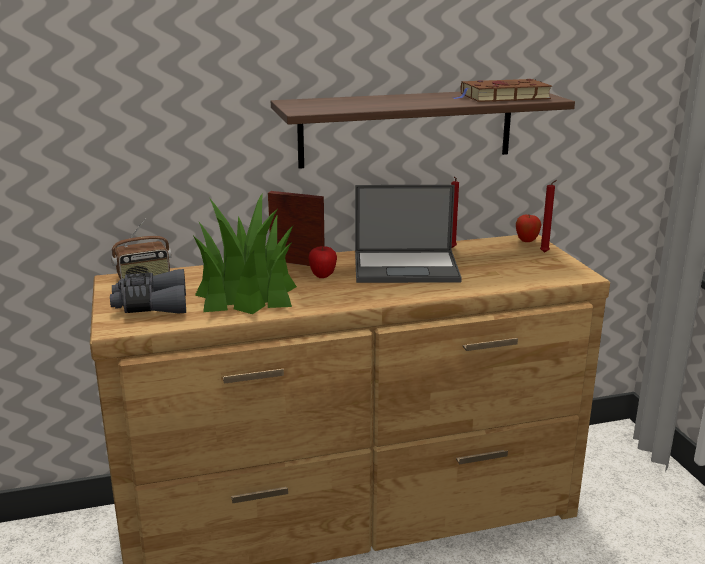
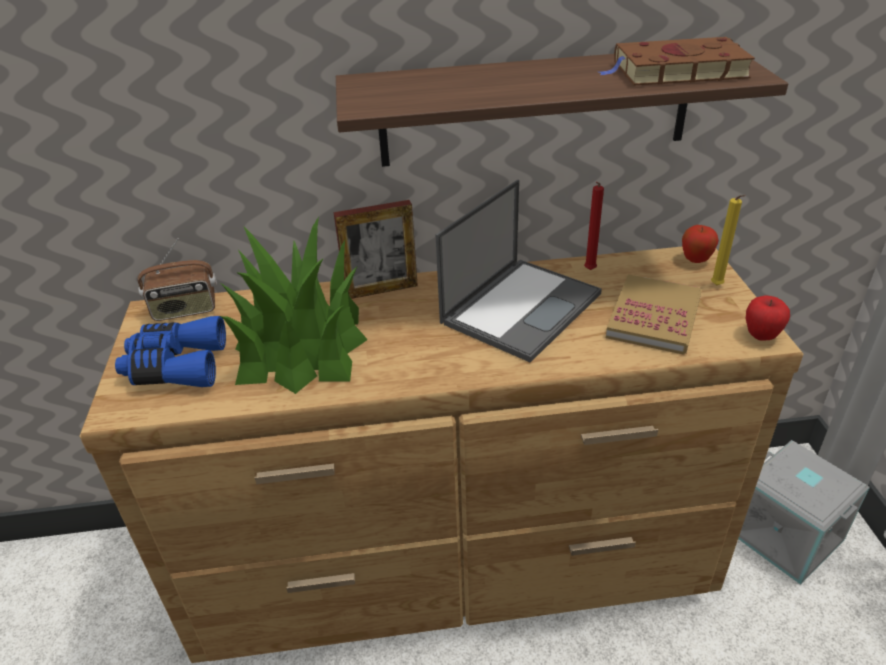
camera: 10 degrees right, 15 degrees up
grey binoculars [110,269,186,313] -> blue binoculars [115,316,226,387]
picture frame [268,191,324,266] -> picture frame turned 135 degrees clockwise [334,200,418,299]
apple [308,246,337,278] -> apple moved to [746,295,790,341]
laptop [355,185,462,283] -> laptop turned 60 degrees counterclockwise [436,180,602,362]
red candle [540,180,557,253] -> yellow candle [711,195,746,285]
none -> book [606,274,702,355]
none -> grey storage box [738,440,870,585]

